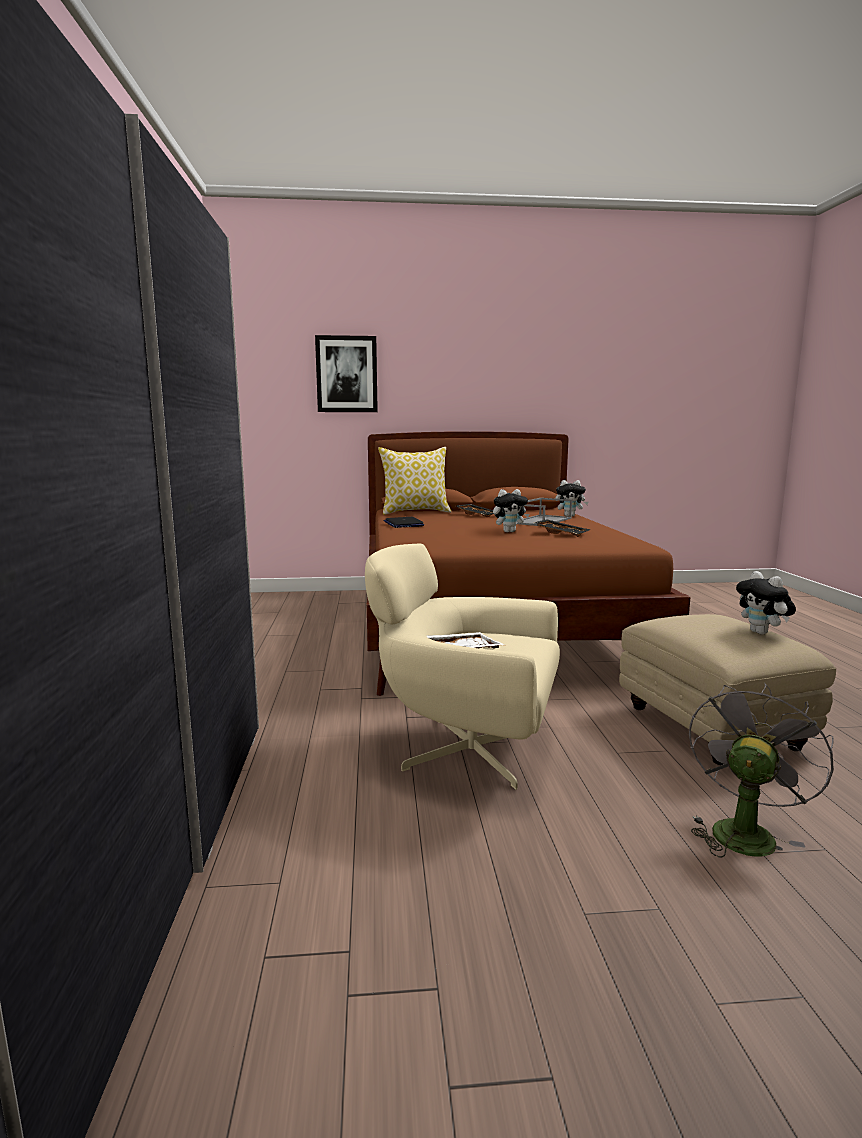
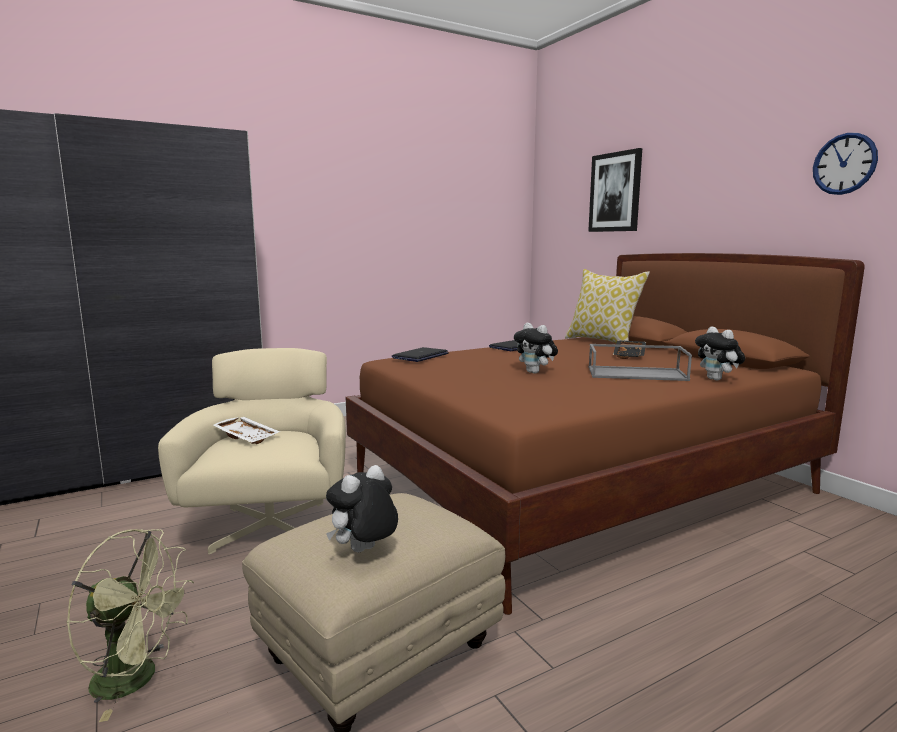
camera: 65 degrees right, 0 degrees up
black tray [534,519,591,537] -> none
grey fan [689,683,834,858] -> green fan [66,529,194,722]
none -> laptop [392,347,449,362]
none -> wall clock [813,133,878,195]

